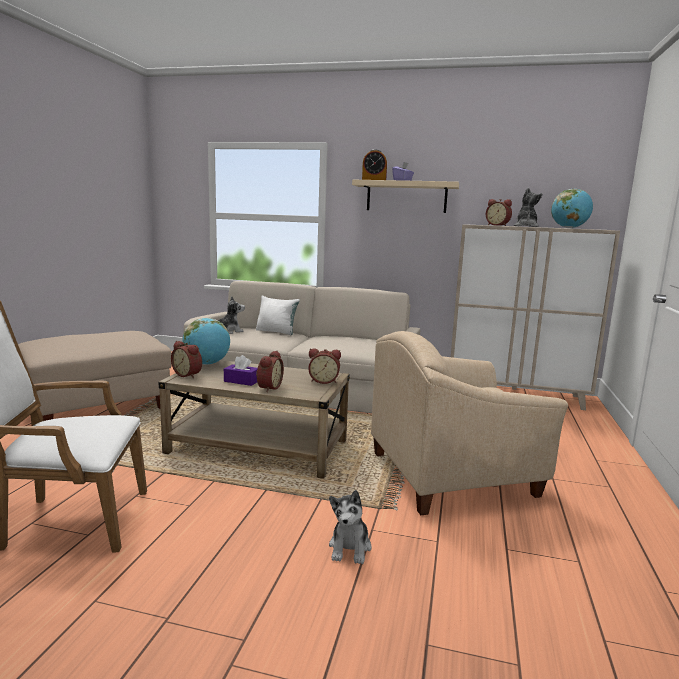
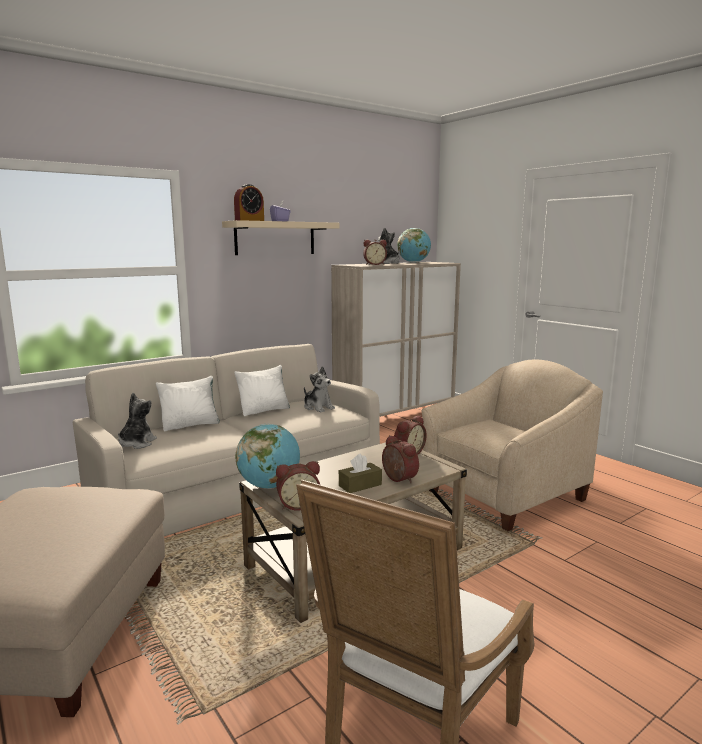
camera: 50 degrees left, 0 degrees up
purple tissue box [224,355,258,386] -> brown tissue box [339,454,382,493]
plush toy [329,490,372,564] -> plush toy moved to [304,366,335,412]
beige armchair [371,331,568,515] -> beige armchair turned 150 degrees counterclockwise [422,360,603,531]
none -> white pillow [234,365,290,416]

